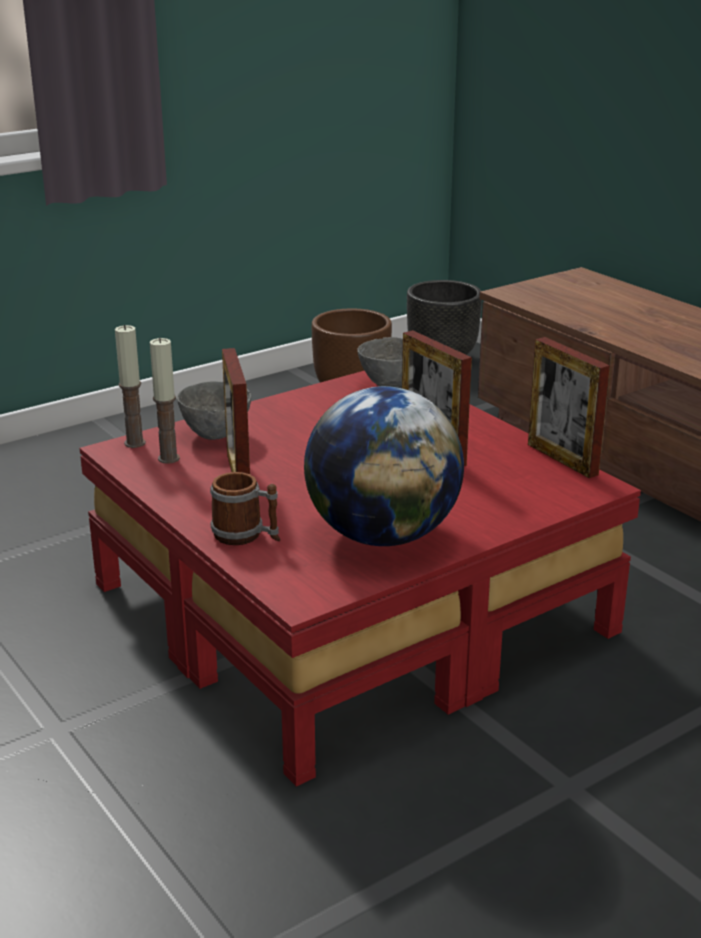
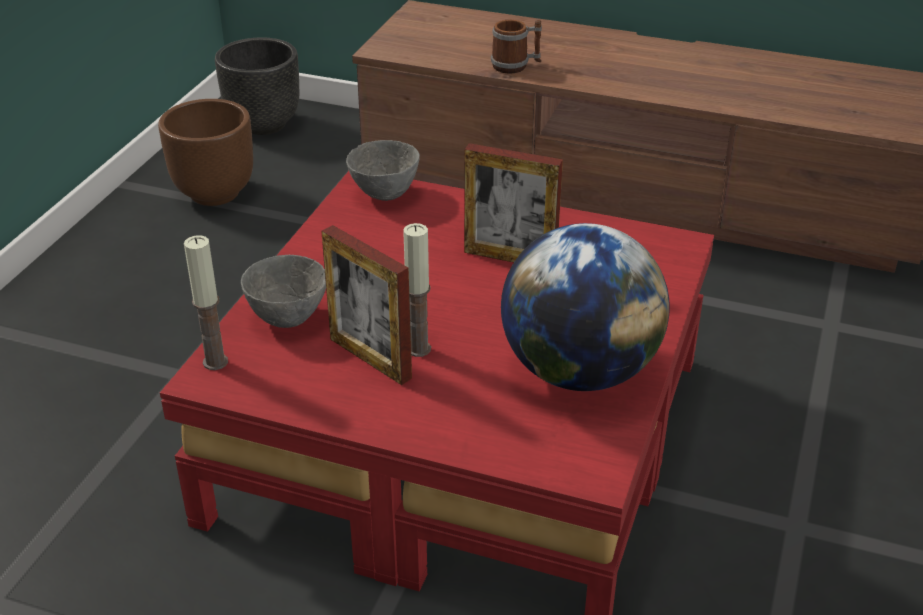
camera: 35 degrees left, 10 degrees up
candle [150,337,180,464] -> candle moved to [403,223,431,357]
mug [210,472,280,545] -> mug moved to [491,20,542,74]
picture frame [528,337,610,478] -> none

